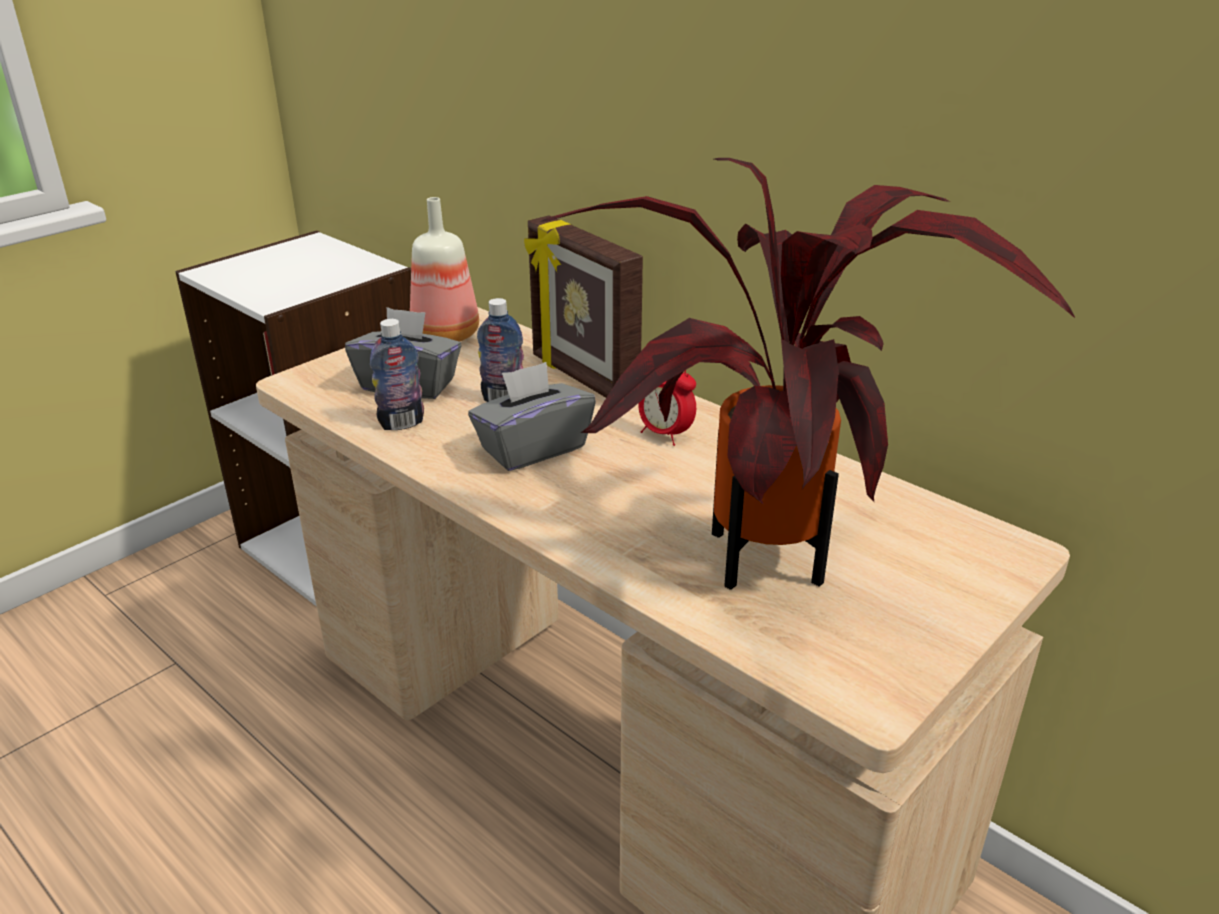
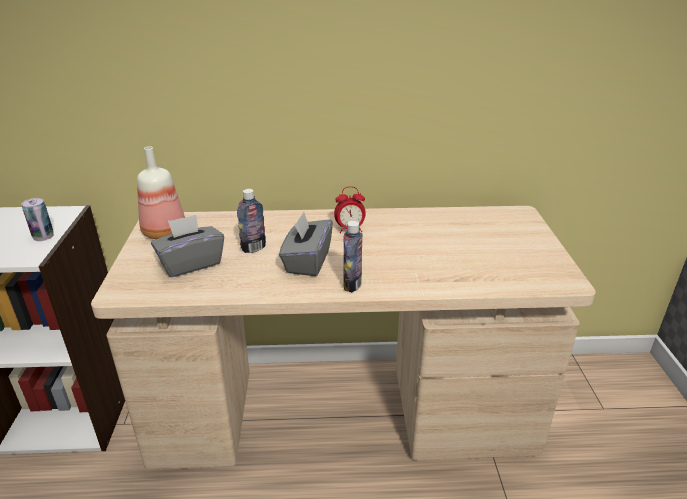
camera: 45 degrees left, 0 degrees up
bottle [370,319,424,430] -> bottle moved to [343,221,362,292]
picture frame [524,215,643,398] -> none
potted plant [540,158,1076,590] -> none
none -> can [21,198,54,241]

